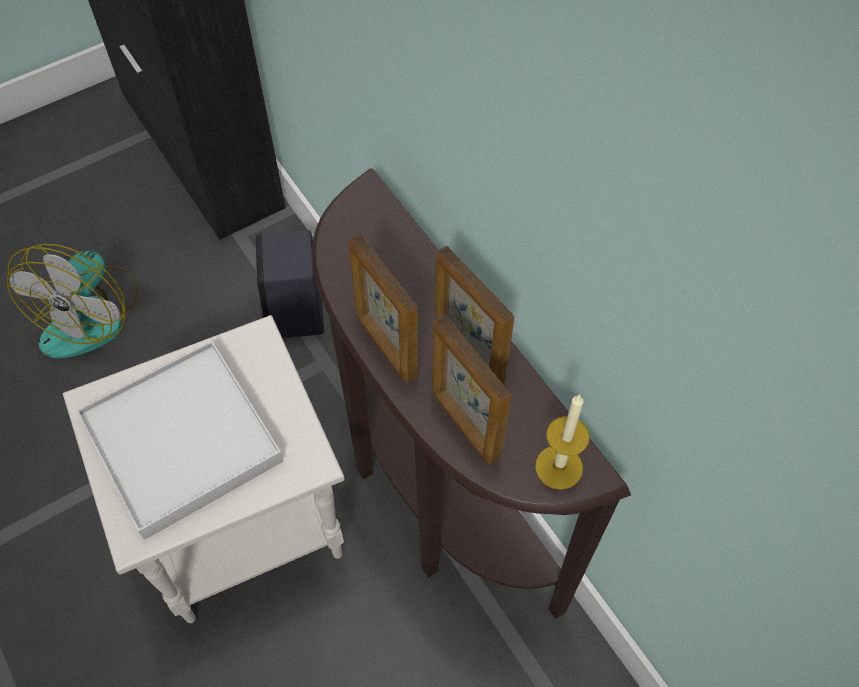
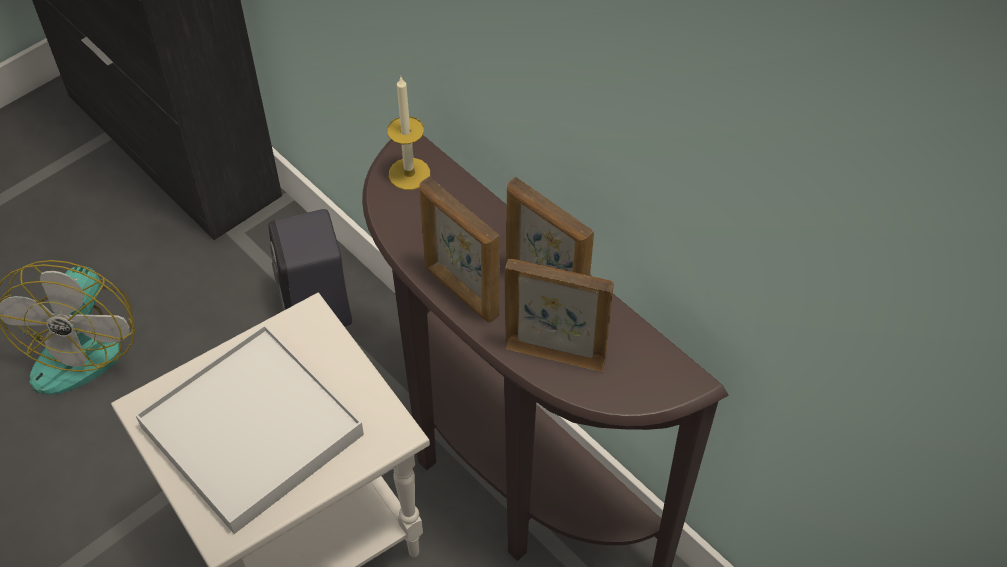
camera: 10 degrees left, 5 degrees down
picture frame [432,314,511,464] -> picture frame turned 150 degrees clockwise [505,259,614,372]
candle [535,394,590,490] -> candle moved to [387,77,430,190]

